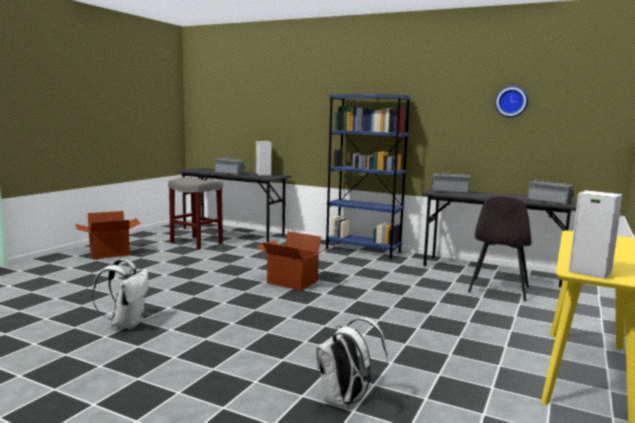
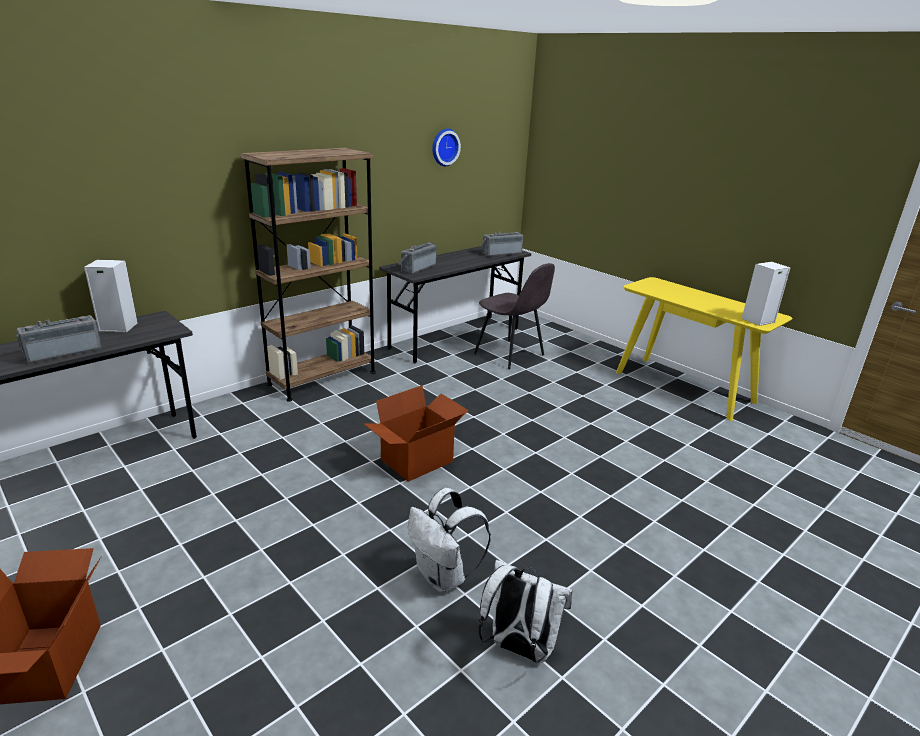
camera: 70 degrees left, 15 degrees up
grey stool [168,177,223,250] -> none
white backpack [316,318,387,408] -> white backpack moved to [408,488,491,593]
blue bookcase [325,94,412,260] -> brown bookcase [240,148,376,402]

